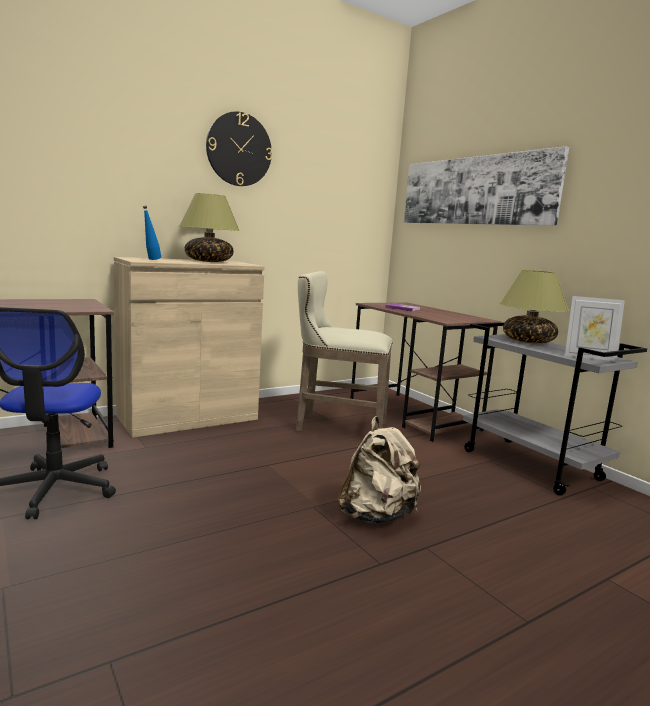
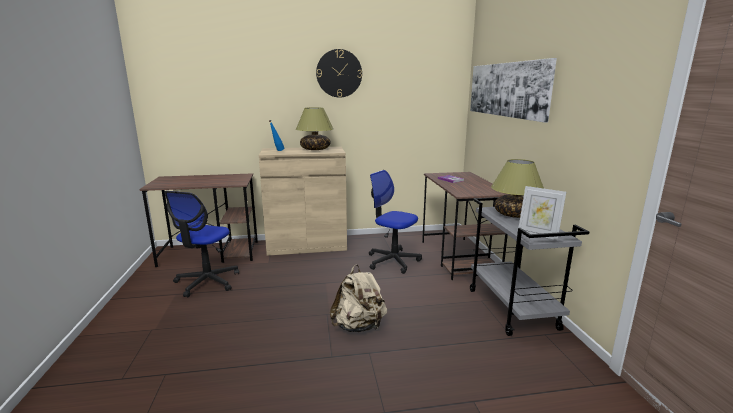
camera: 25 degrees right, 5 degrees up
beige stool [296,271,393,431] -> office chair [369,170,422,274]

